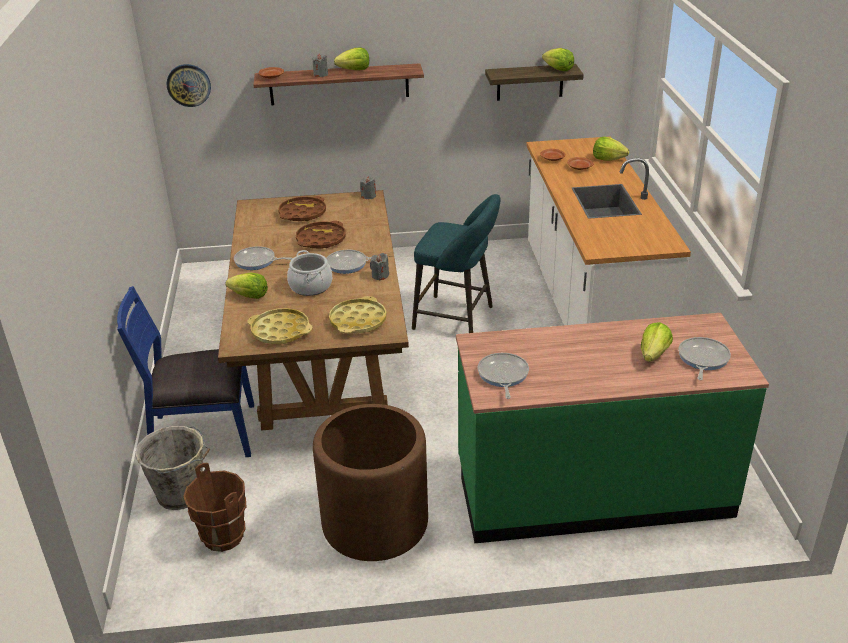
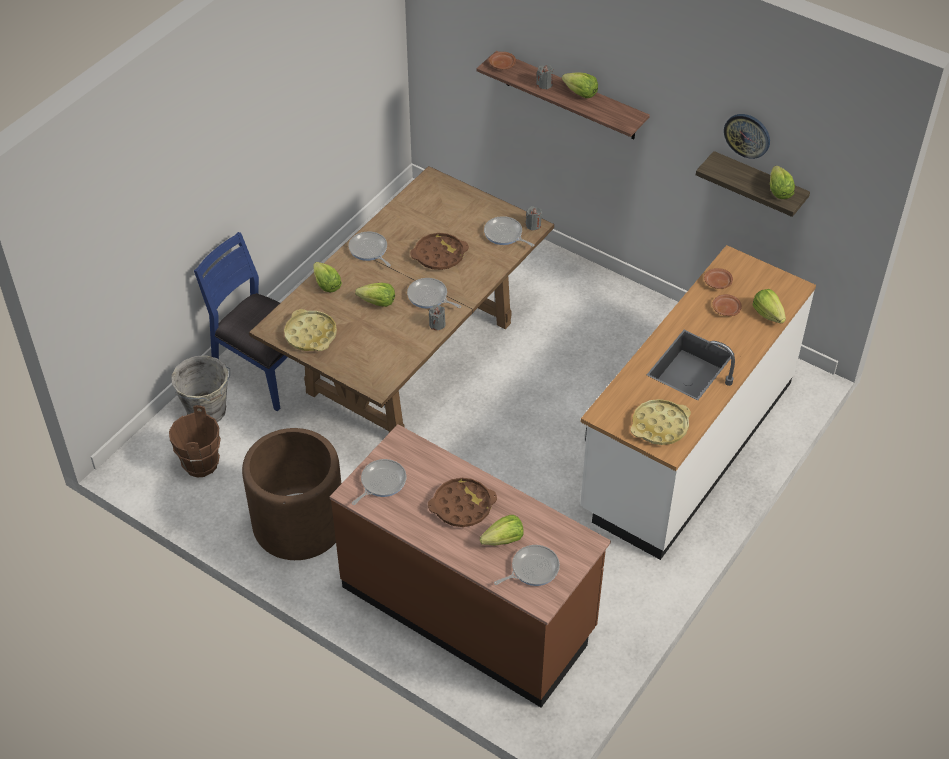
camera: 40 degrees right, 15 degrees up
wall clock [166,64,211,107] -> wall clock moved to [724,114,770,159]
brown tray [278,196,326,221] -> brown tray moved to [428,478,497,527]
cooking pot [287,250,332,296] -> lettuce [355,283,395,307]
yellow tray [329,296,386,334] -> yellow tray moved to [631,399,691,445]
turquoise stool [412,194,501,333] -> none
green counter [456,313,769,543] -> brown counter [330,424,611,707]
none -> frying pan [484,216,534,247]

